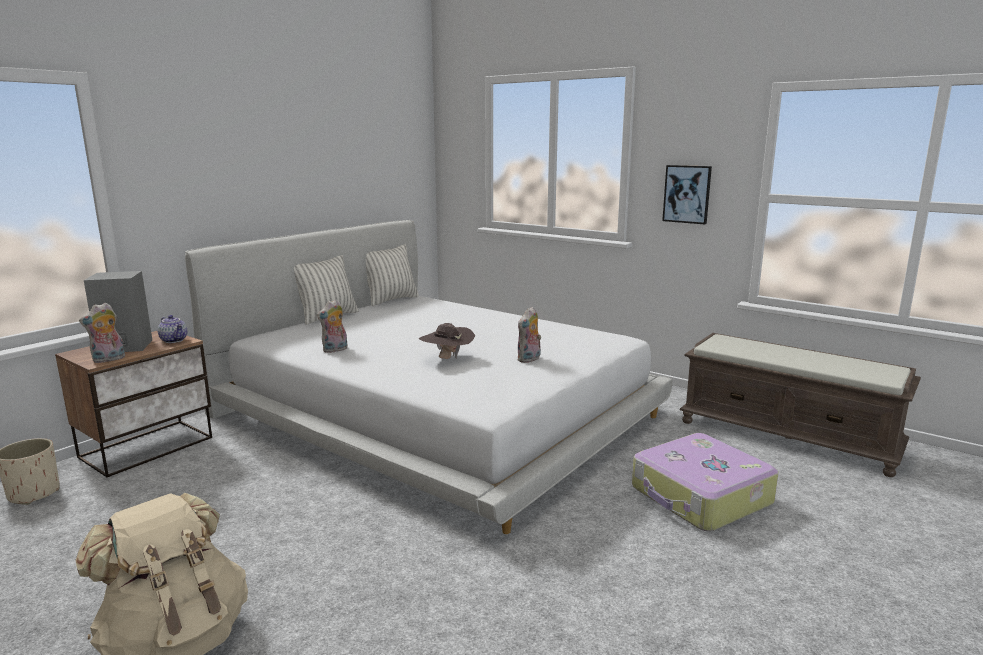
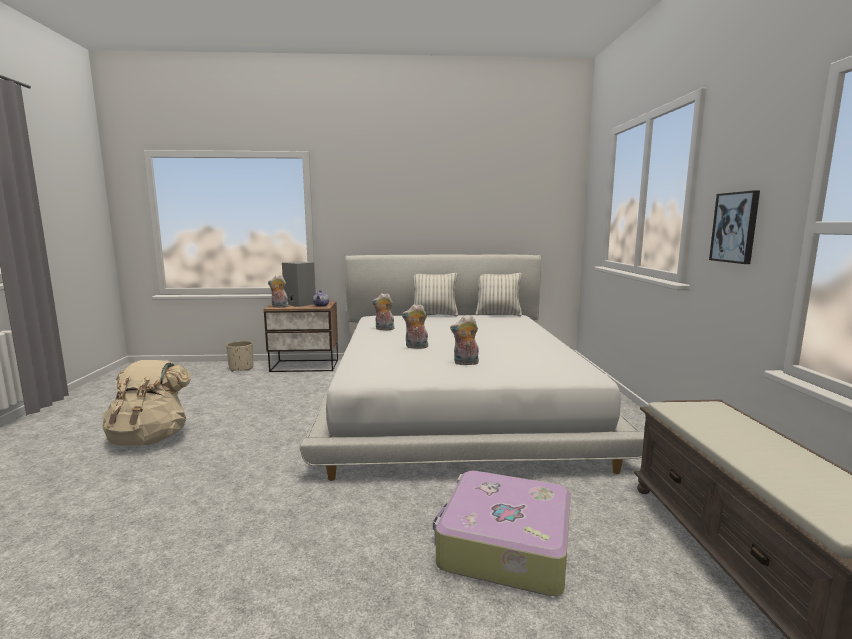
camera: 50 degrees right, 5 degrees down
brown hat [419,323,475,359] -> plush toy [402,304,428,349]

